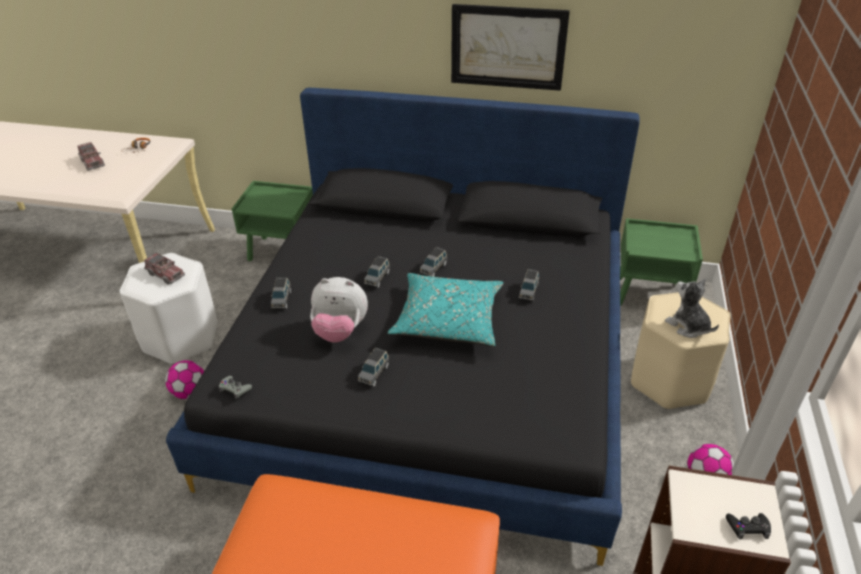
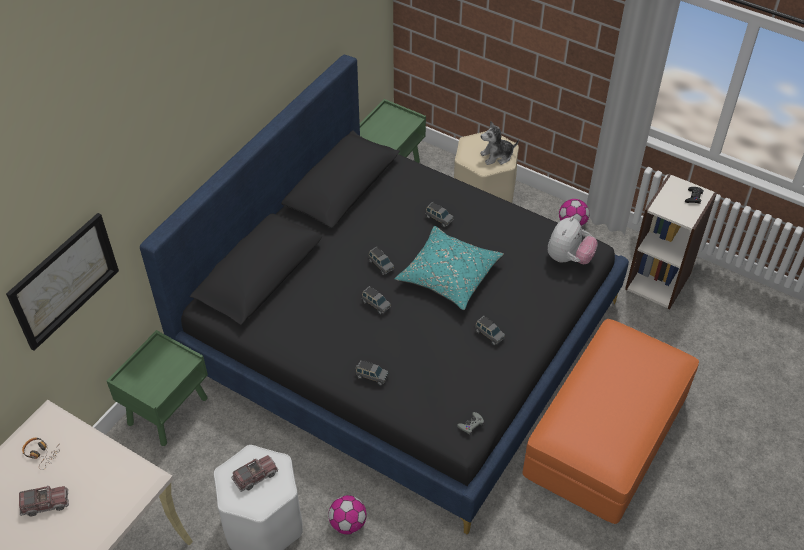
camera: 70 degrees left, 10 degrees up
plush toy [310,277,368,343] -> plush toy moved to [548,216,598,264]
picture [451,4,570,91] -> picture moved to [6,213,119,351]

